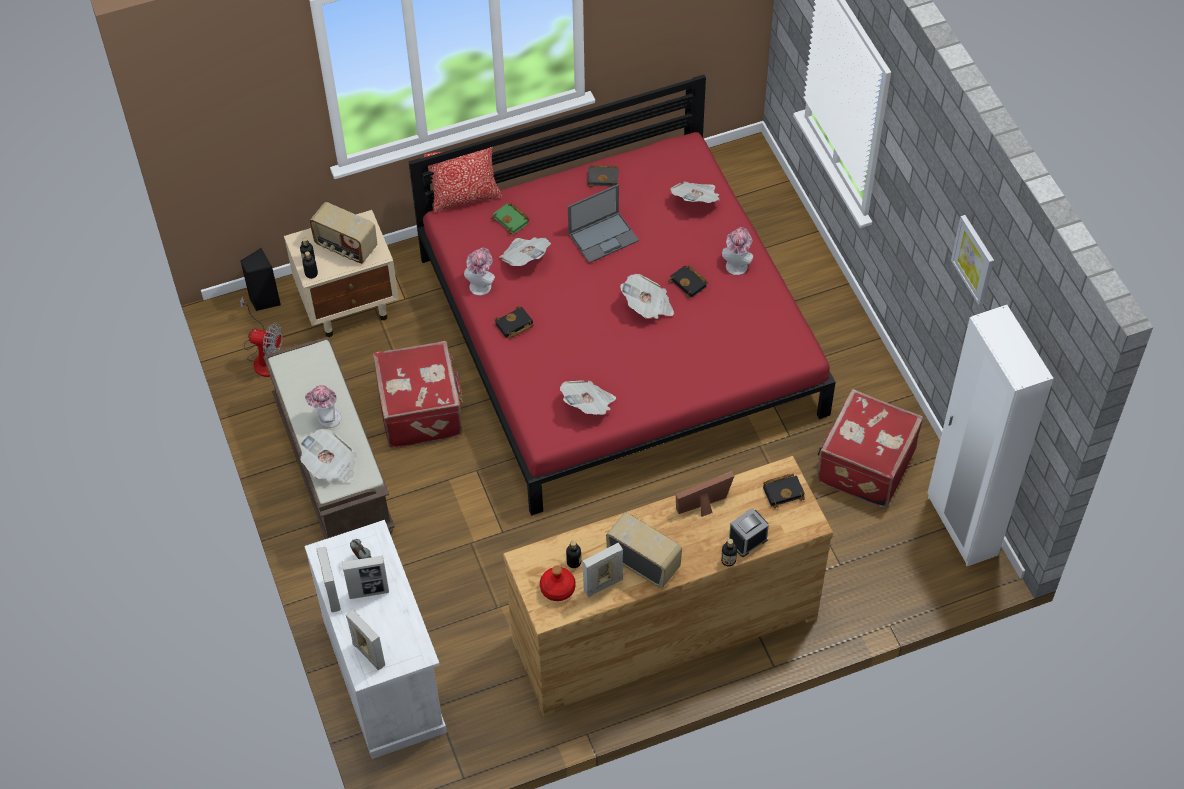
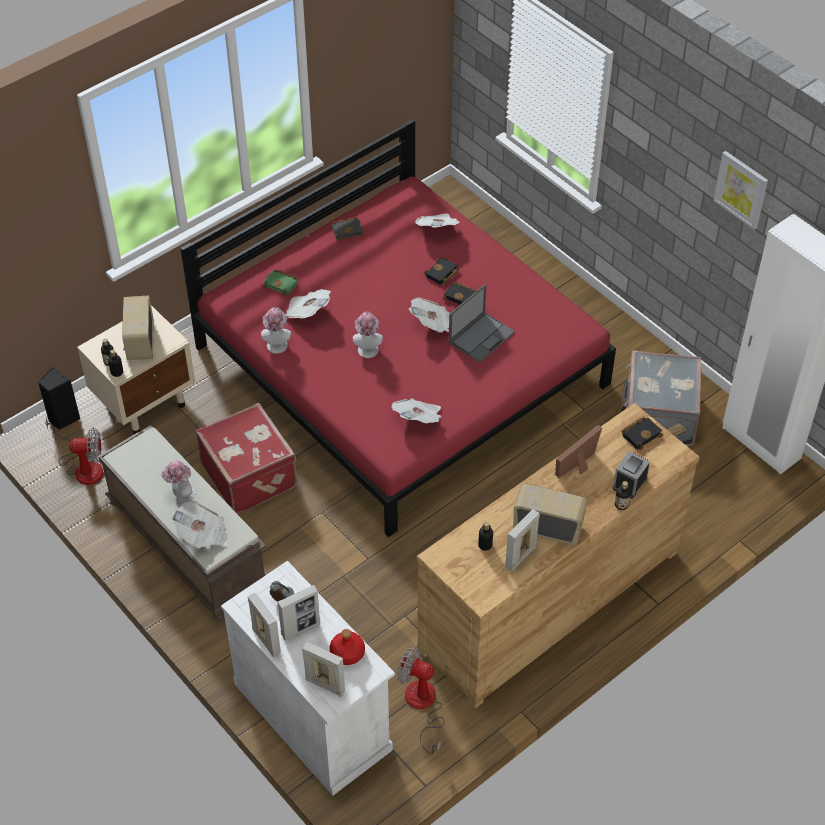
camera: 20 degrees left, 5 degrees down
radio [309,202,377,264] -> radio turned 75 degrees clockwise [122,296,154,360]
pillow [424,147,502,213] -> none
black book [494,306,534,339] -> black book moved to [424,257,460,285]
red bottle [540,566,576,601] -> red bottle moved to [330,629,365,665]
laptop [568,184,639,263] -> laptop moved to [449,284,515,363]
hat [722,227,753,275] -> hat moved to [353,311,383,358]
red suitcase [817,389,923,508] -> grey suitcase [620,350,702,447]
none -> fan [397,646,444,754]

